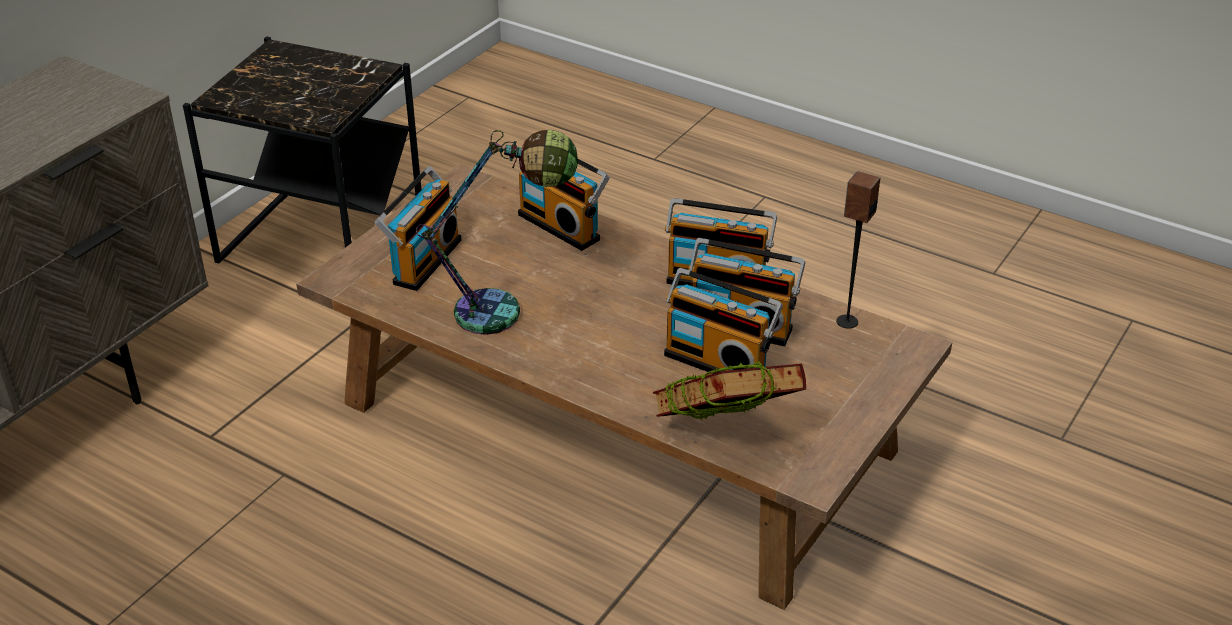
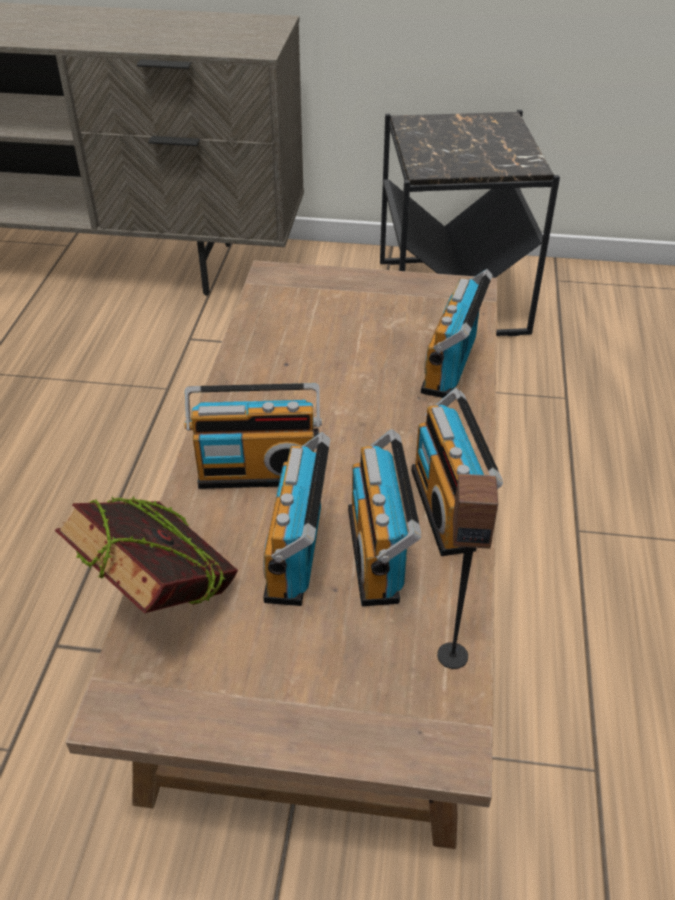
camera: 65 degrees right, 5 degrees up
radio [375,166,461,291] -> radio moved to [185,383,322,489]
table lamp [416,130,578,335] -> none

